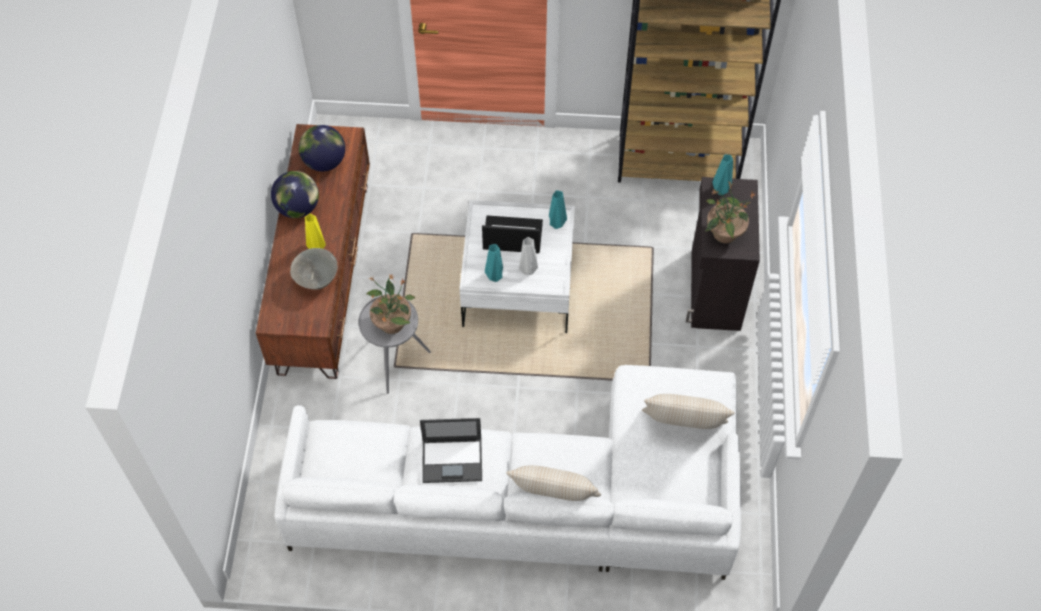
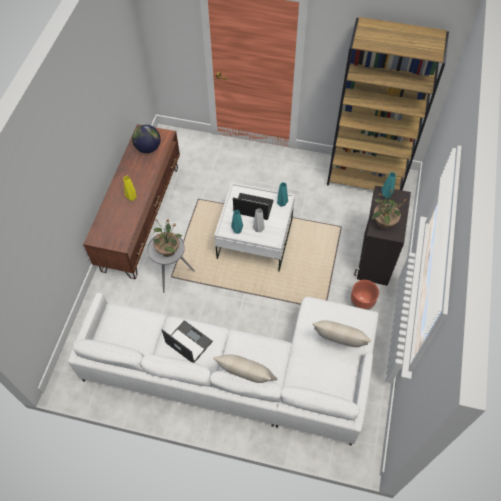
camera: 10 degrees right, 0 degrees up
globe [271,171,319,218] -> none
grey bowl [290,248,338,289] -> none
laptop [420,418,482,483] -> laptop turned 150 degrees counterclockwise [162,320,213,363]
none -> brown planter [351,280,379,310]

